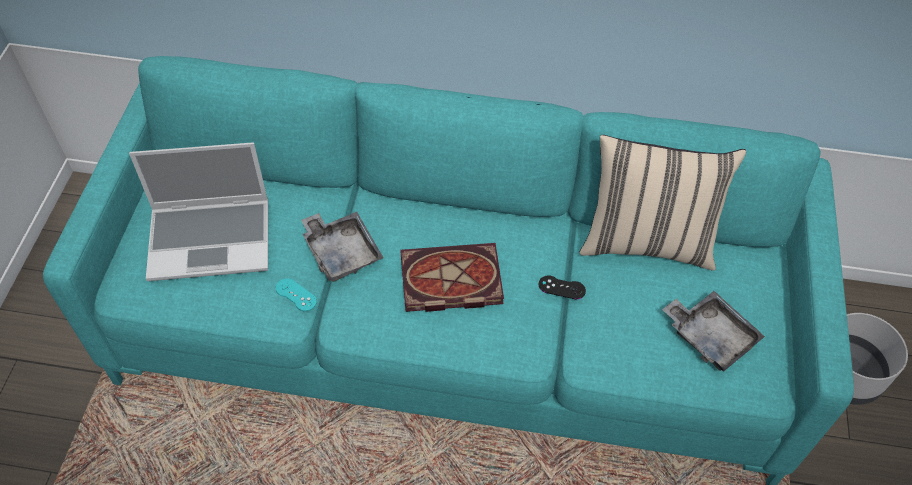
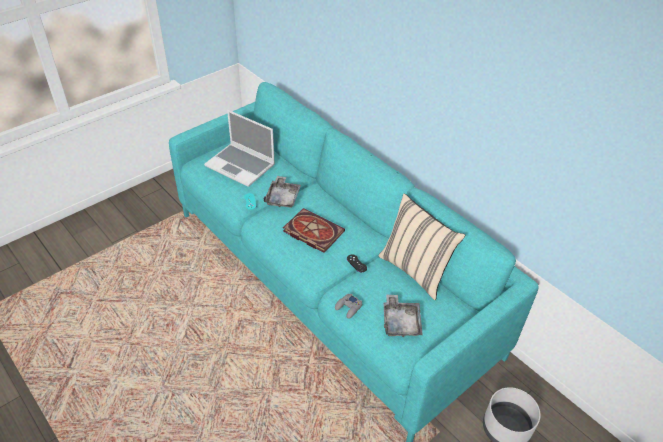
camera: 40 degrees right, 10 degrees down
none -> grey game controller [335,294,362,319]

